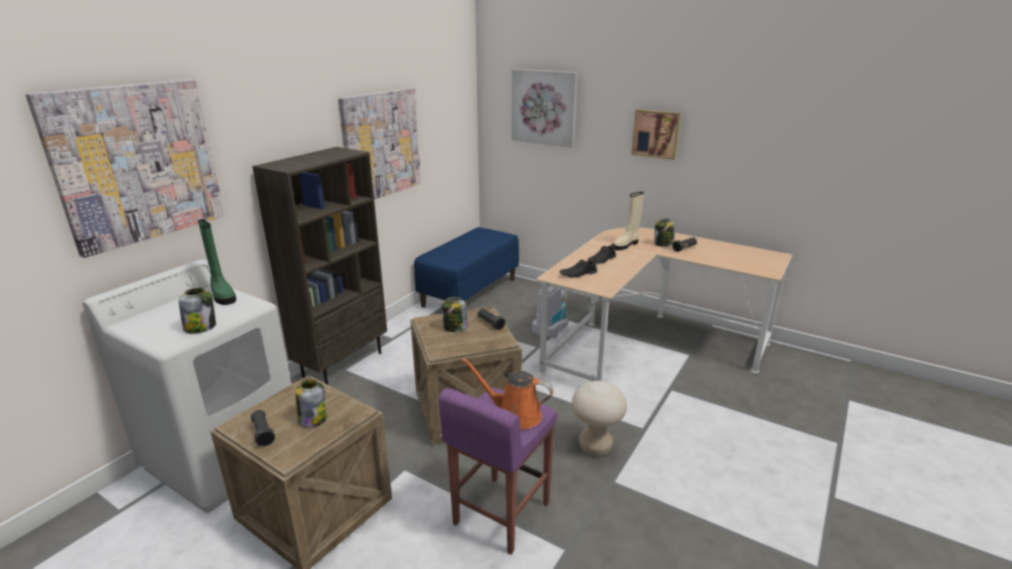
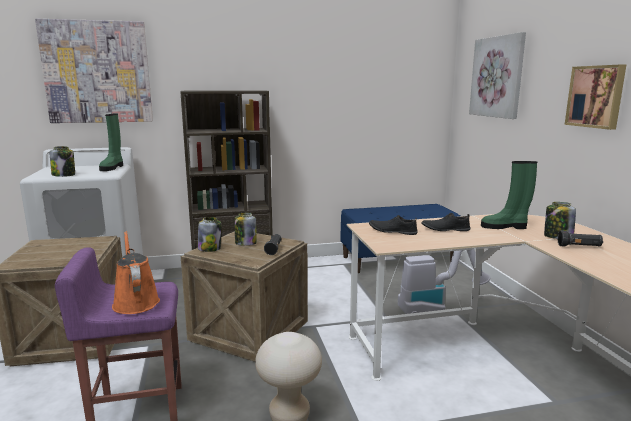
camera: 45 degrees right, 10 degrees down
black flashlight [250,410,275,446] -> none
jar [295,379,327,428] -> jar moved to [198,217,221,252]
picture [338,88,421,200] -> none
beige boot [613,192,644,250] -> green boot [481,161,537,229]

